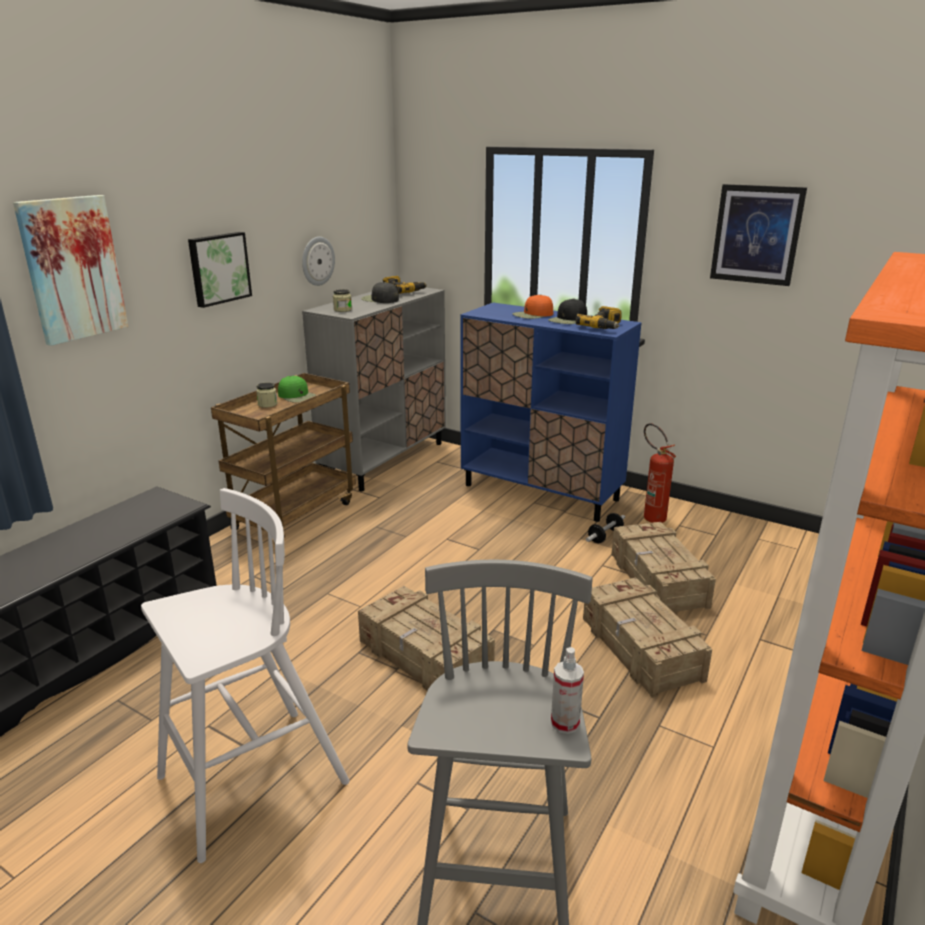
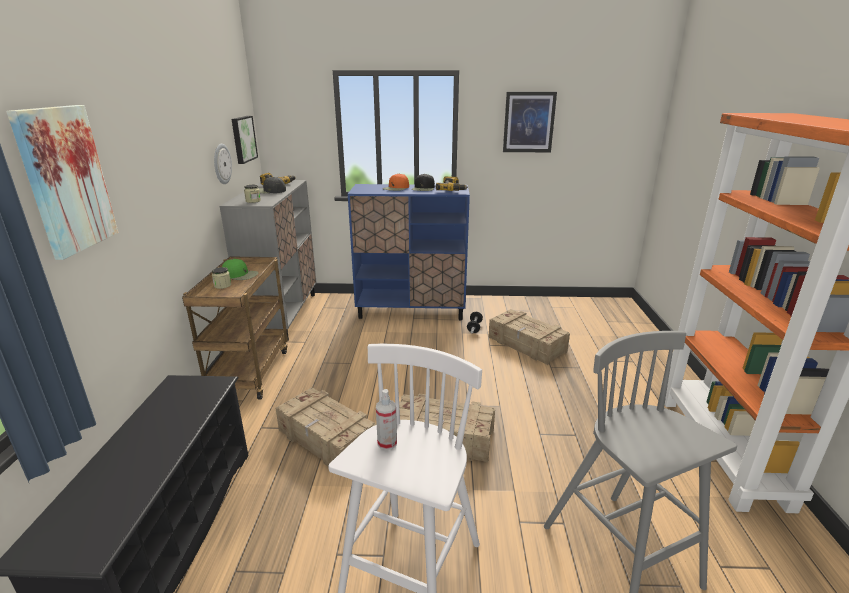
camera: 30 degrees left, 0 degrees up
picture [188,232,252,308] -> picture moved to [232,116,258,164]
spray bottle [551,647,584,734] -> spray bottle moved to [376,389,397,450]
crate [583,578,712,698] -> crate moved to [276,387,377,466]
fire extinguisher [644,423,676,523] -> none

